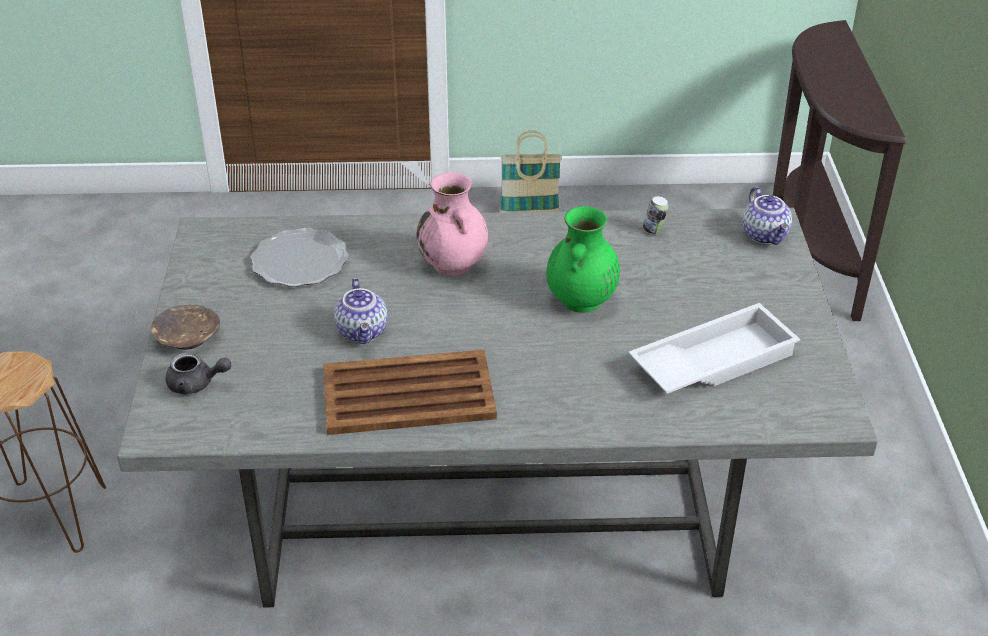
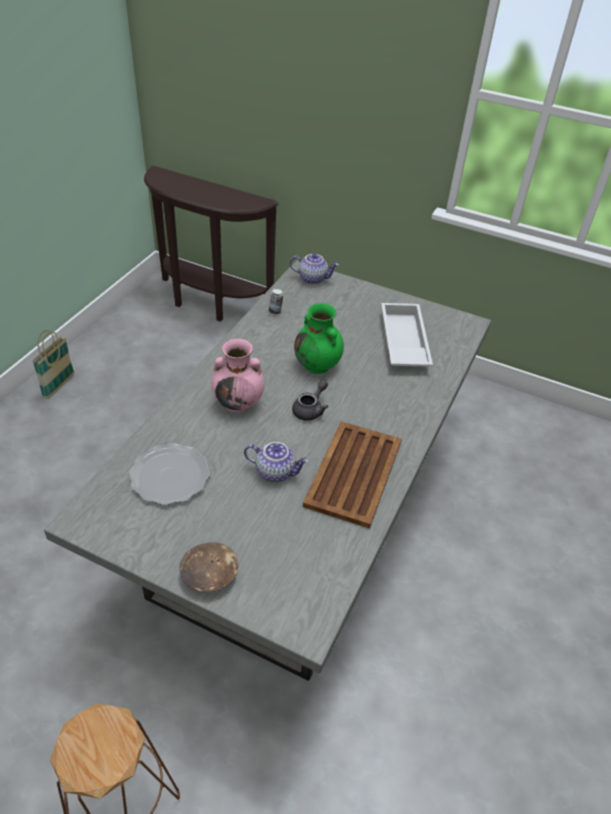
camera: 65 degrees left, 5 degrees up
grey teapot [166,352,231,395] -> grey teapot moved to [292,380,328,421]

